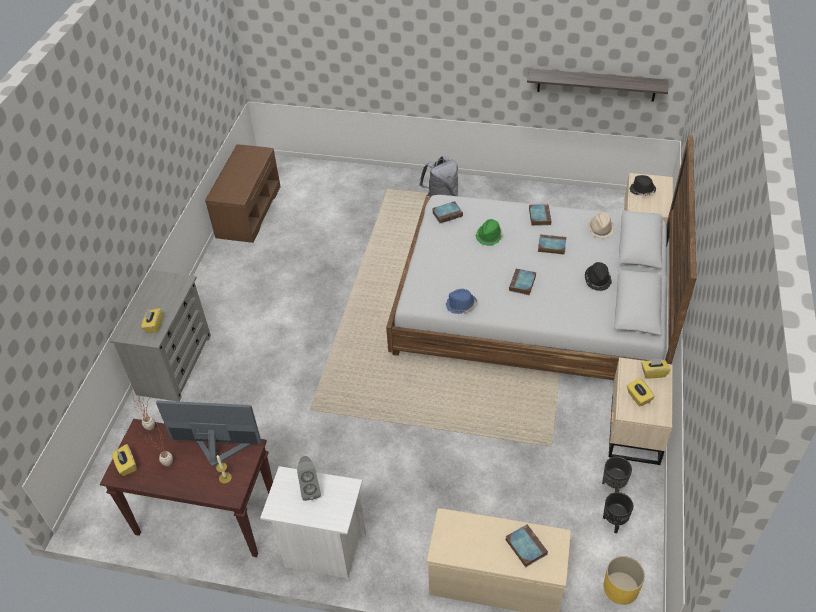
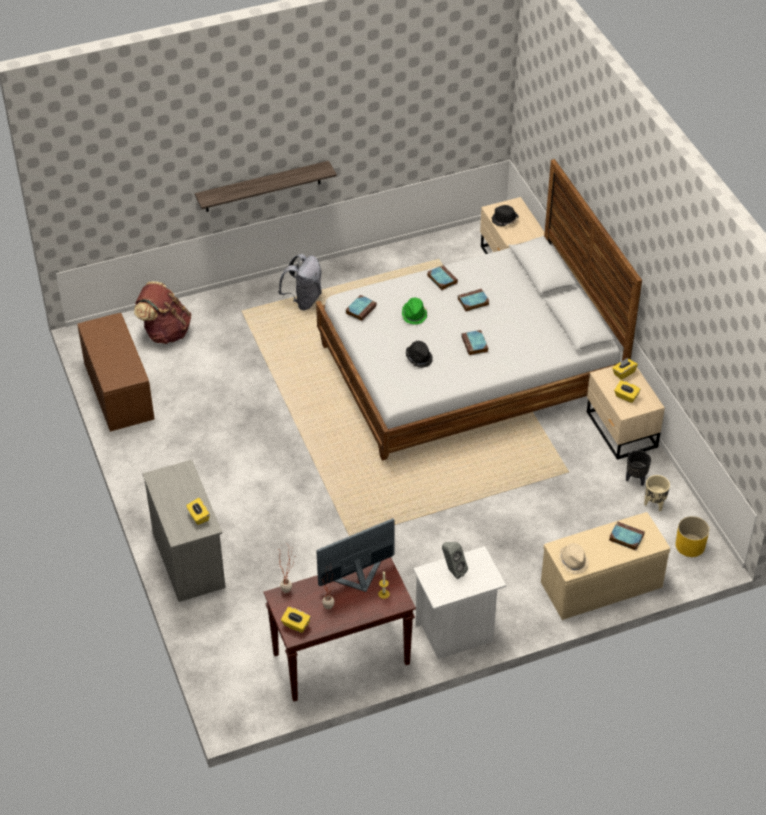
camera: 35 degrees left, 0 degrees up
blue hat [446,289,477,314] -> none
shelf [527,69,668,102] -> shelf moved to [195,161,337,212]
black hat [585,262,612,291] -> black hat moved to [406,341,433,368]
beige hat [588,212,614,239] -> beige hat moved to [559,543,589,574]
black planter [603,492,633,533] -> beige planter [644,475,670,511]
none -> brown backpack [134,281,191,344]

